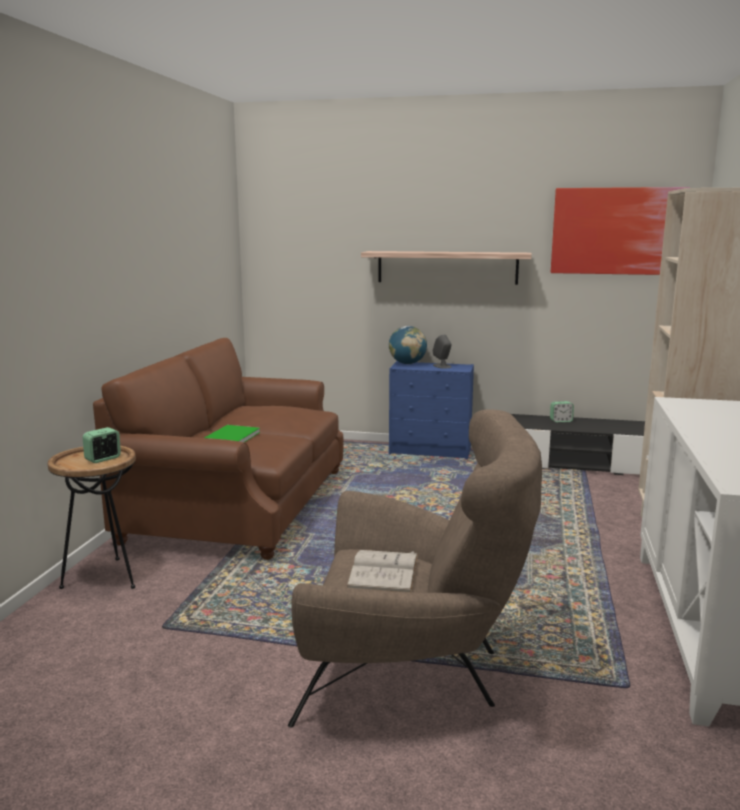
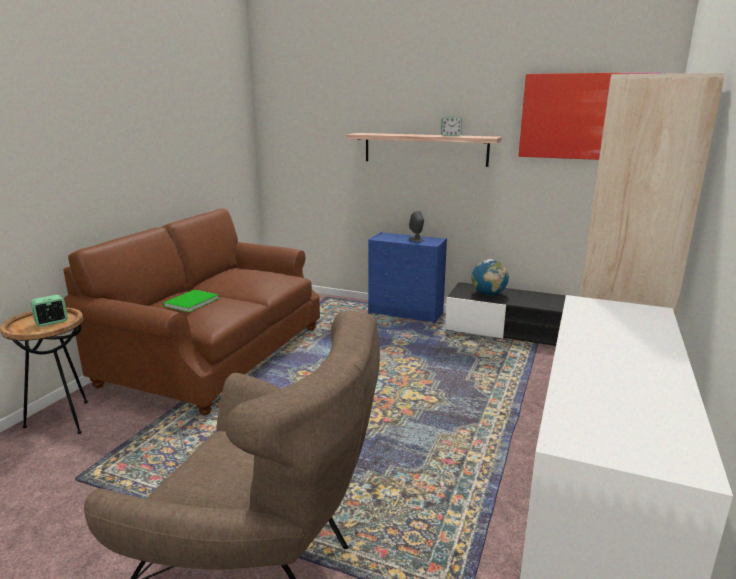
camera: 10 degrees right, 5 degrees up
white book [346,550,418,592] -> none
globe [389,326,427,364] -> globe moved to [471,259,509,296]
alarm clock [550,401,574,422] -> alarm clock moved to [441,116,462,136]

